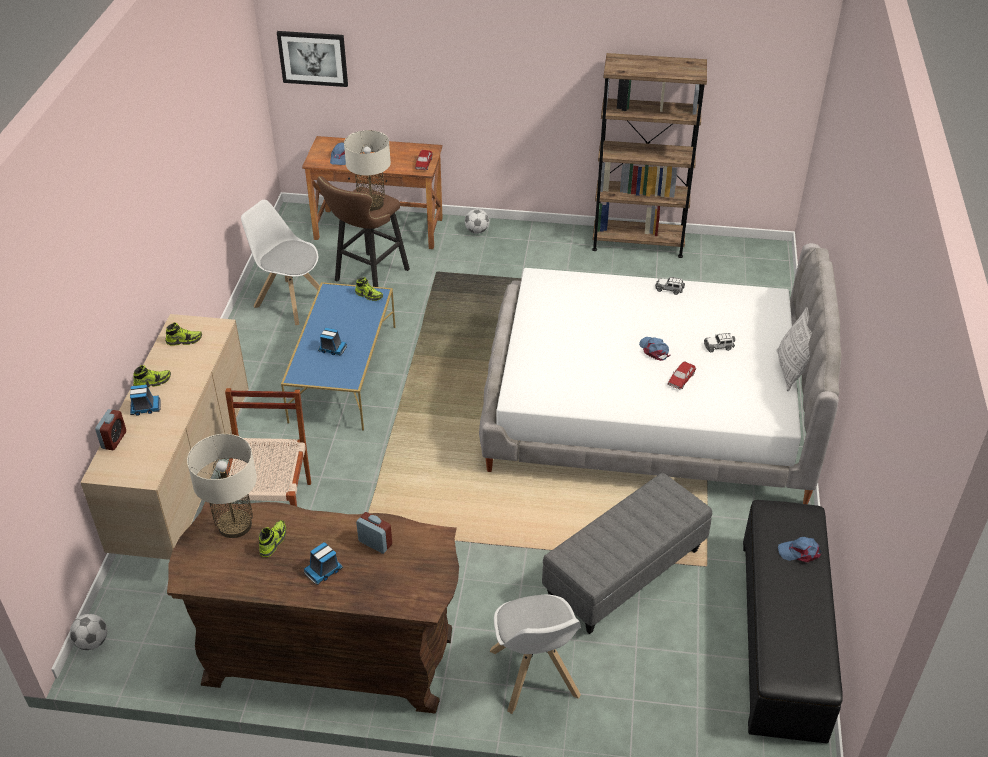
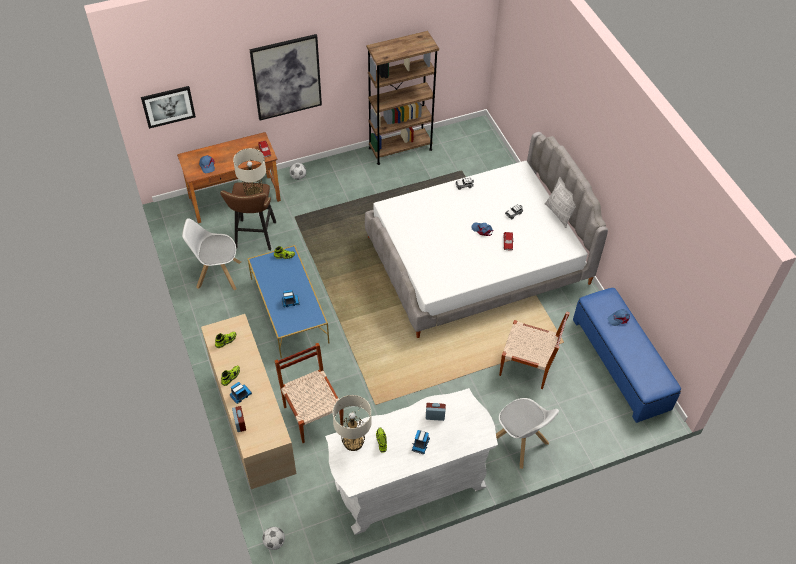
camera: 30 degrees left, 10 degrees up
brown dresser [167,502,459,714] -> white dresser [325,388,498,535]
grey ottoman [542,473,712,634] -> chair [499,311,570,389]
black bench [743,500,843,744] -> blue bench [573,288,681,423]
none -> picture [249,34,322,121]

